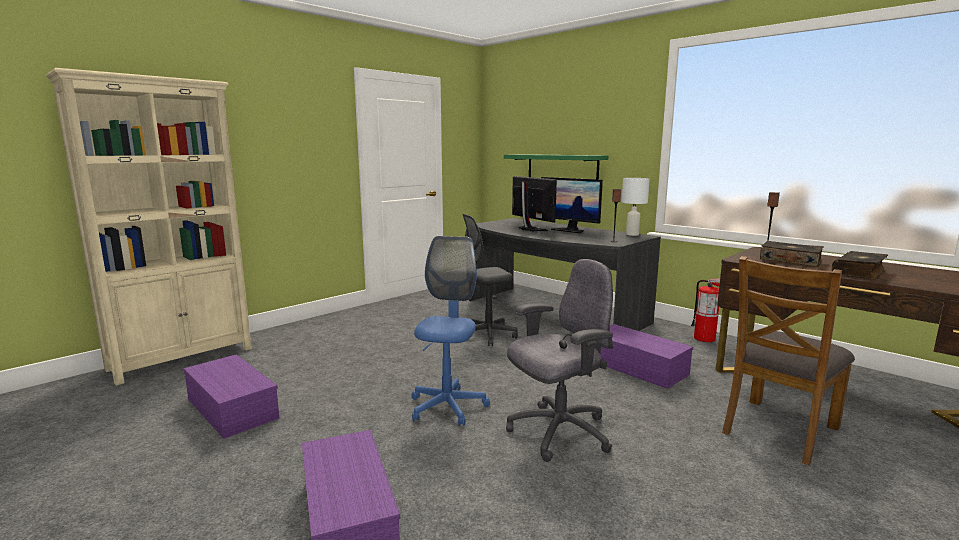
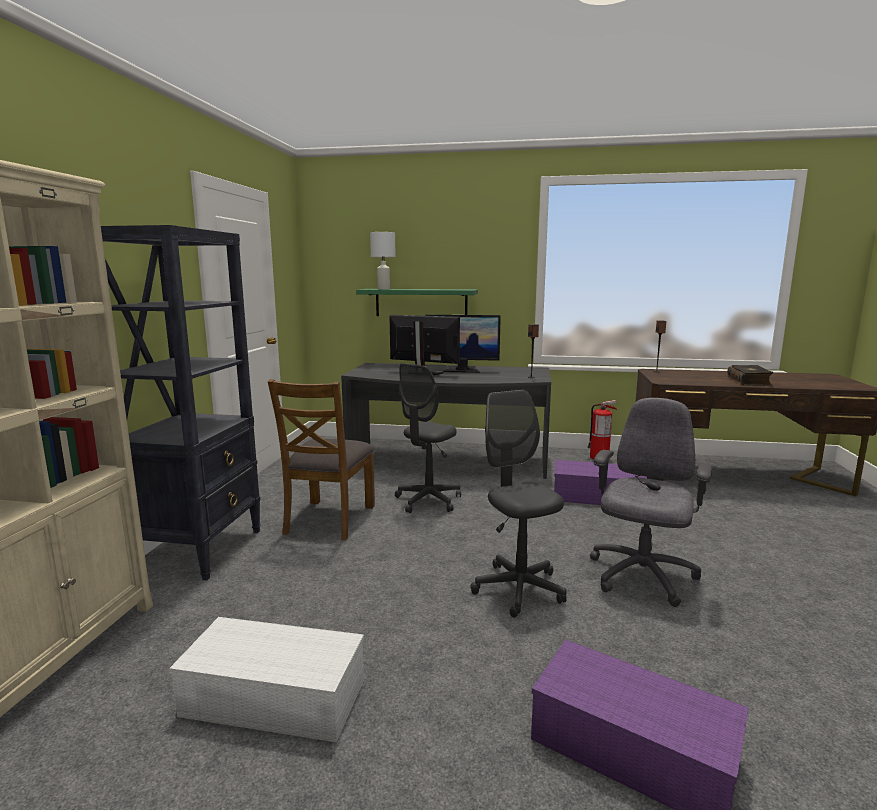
camera: 35 degrees left, 0 degrees up
purple storage box [183,354,279,439] -> white storage box [169,617,364,742]
blue office chair [411,236,490,426] -> grey office chair [470,390,567,618]
white table lamp [622,178,650,236] -> white table lamp moved to [370,232,396,289]
brown chair [722,256,855,466] -> brown chair moved to [268,379,375,540]
book [760,241,823,267] -> none
none -> black bookcase [101,225,261,581]

